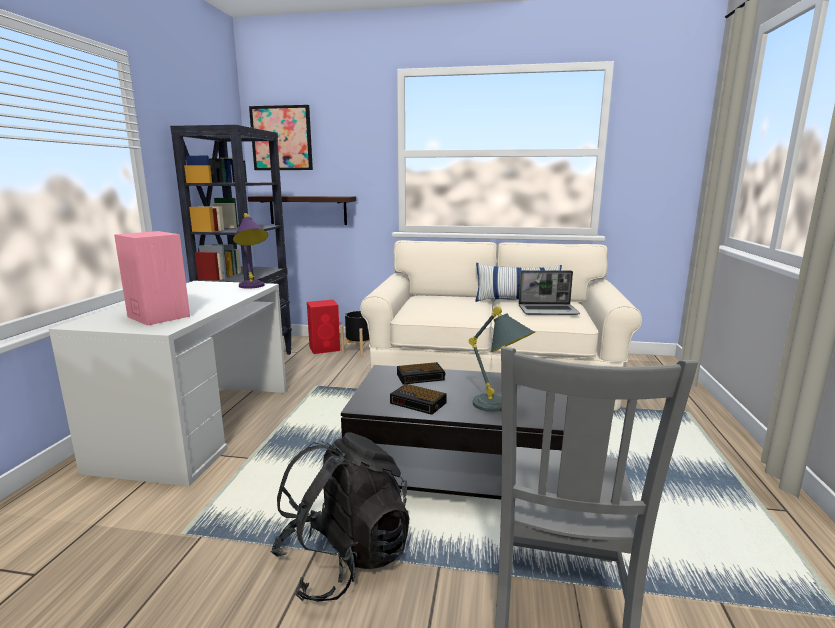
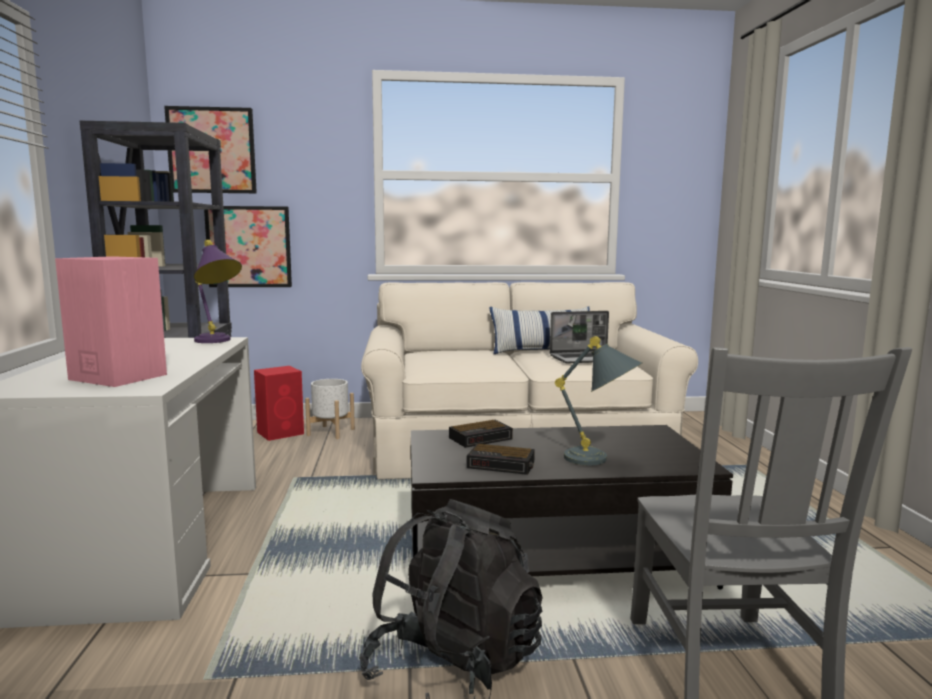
camera: 15 degrees left, 5 degrees down
shelf [248,196,356,225] -> picture [204,206,292,287]
black planter [340,311,370,357] -> white planter [305,379,355,439]

